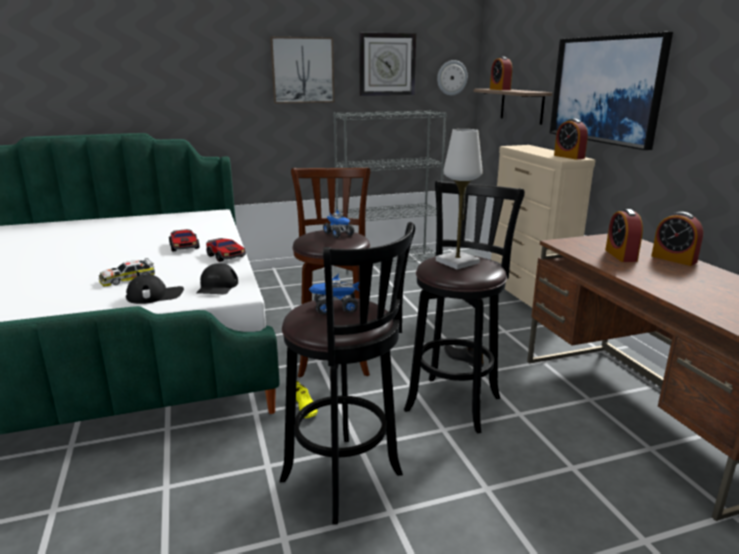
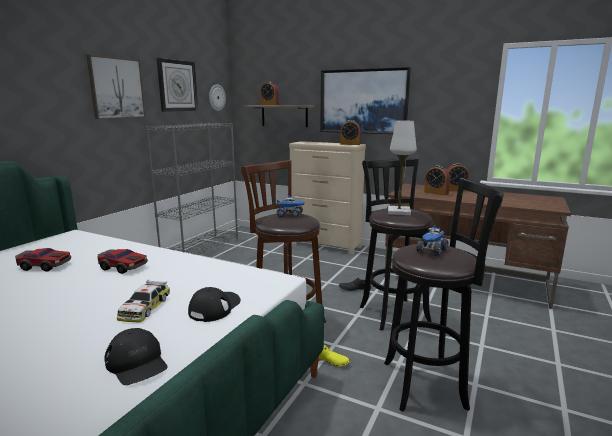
camera: 45 degrees left, 5 degrees down
black cap [196,263,238,294] -> black cap moved to [104,328,168,385]
toy car [206,238,246,262] -> toy car moved to [15,248,71,272]

